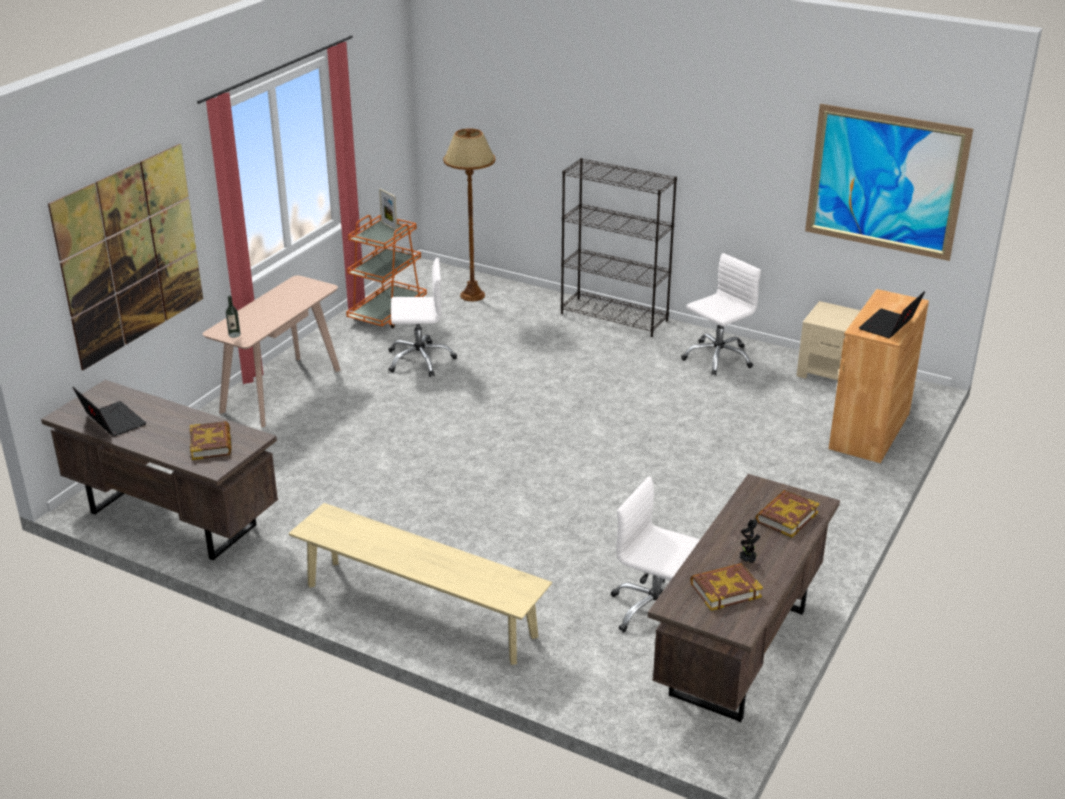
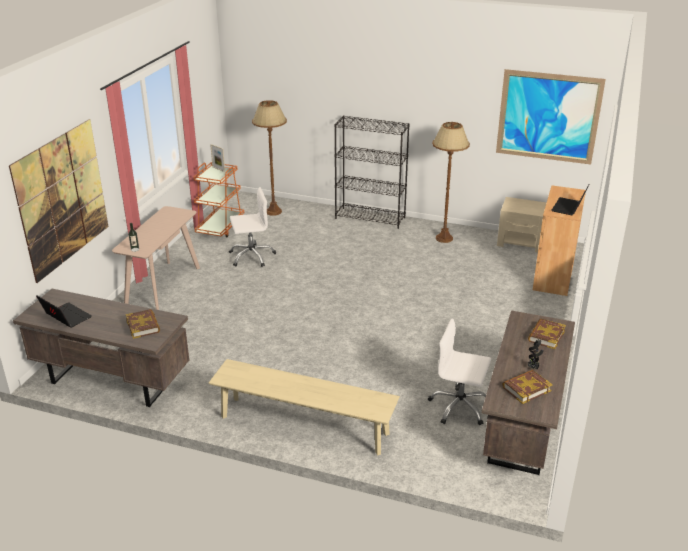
camera: 10 degrees left, 0 degrees up
white office chair [681,253,761,376] -> brown floor lamp [432,122,470,243]

